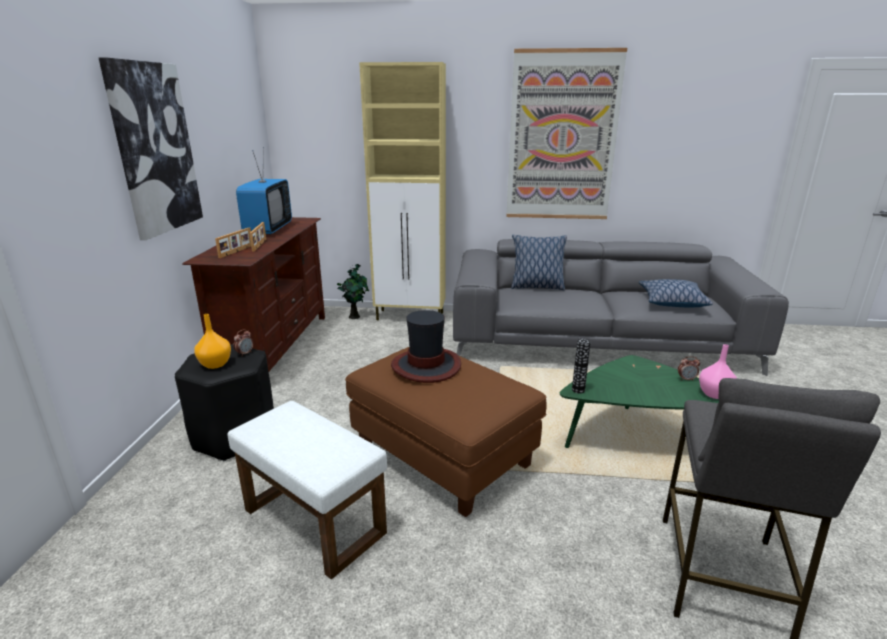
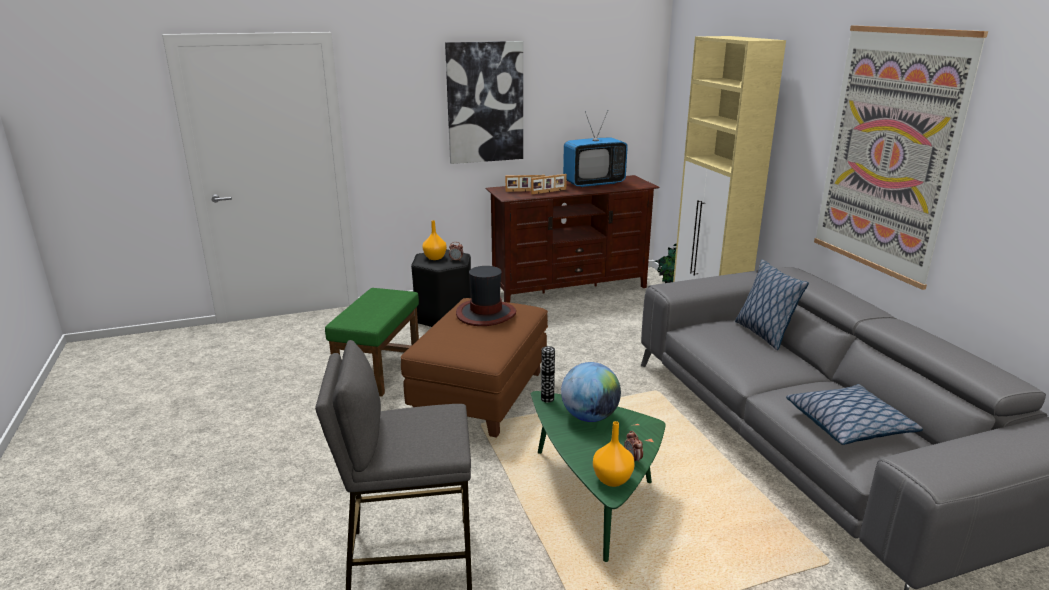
camera: 65 degrees right, 0 degrees up
white ottoman [227,401,387,580] -> green ottoman [325,288,419,396]
pink vase [699,344,737,399] -> orange vase [593,421,634,487]
none -> globe [561,362,621,422]

